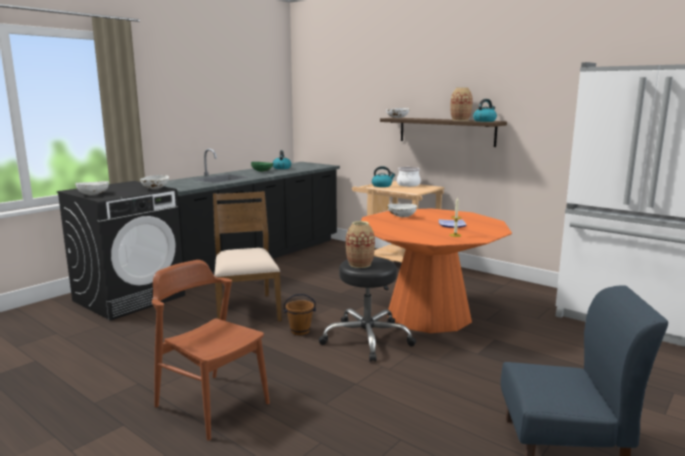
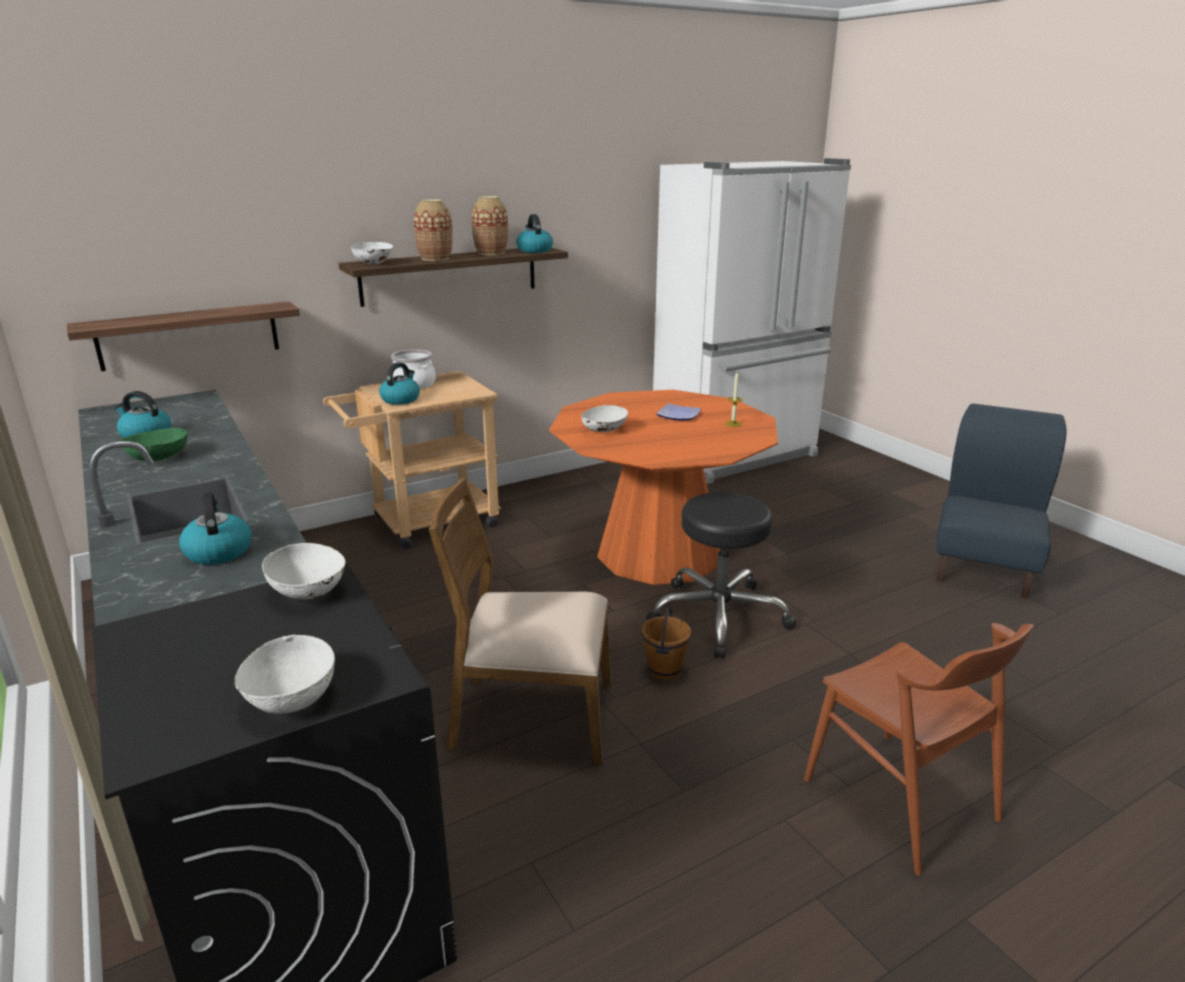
camera: 70 degrees left, 10 degrees up
brown chair [152,260,270,440] -> brown chair turned 90 degrees counterclockwise [804,623,1034,876]
vase [346,221,375,268] -> vase moved to [414,199,453,261]
none -> shelf [67,302,300,371]
none -> kettle [179,492,252,565]

